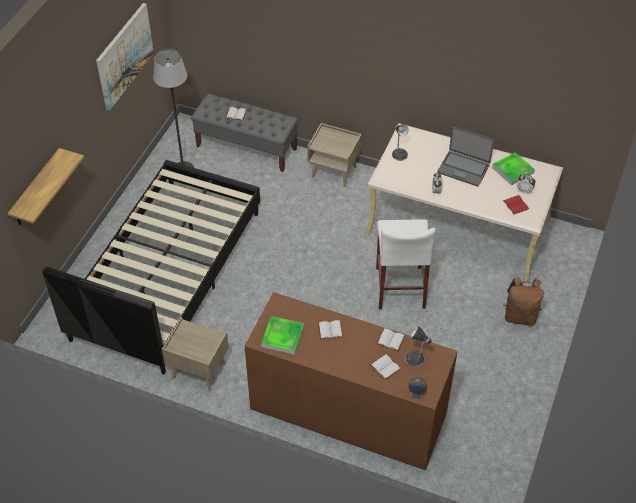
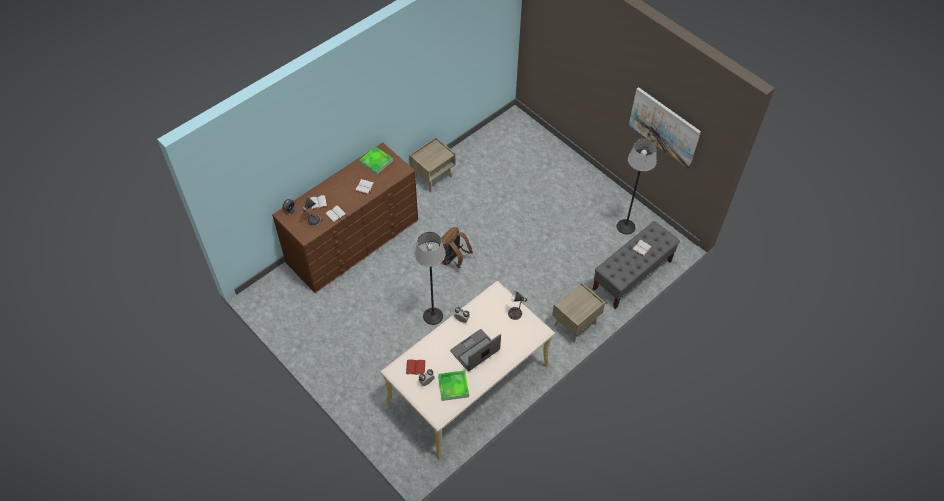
camera: 115 degrees right, 5 degrees up
shelf [7,148,84,225] -> none
black bed [42,160,260,375] -> none
white stool [376,219,436,310] -> floor lamp [415,232,445,325]
brown backpack [503,277,544,326] -> brown backpack moved to [439,227,473,268]

